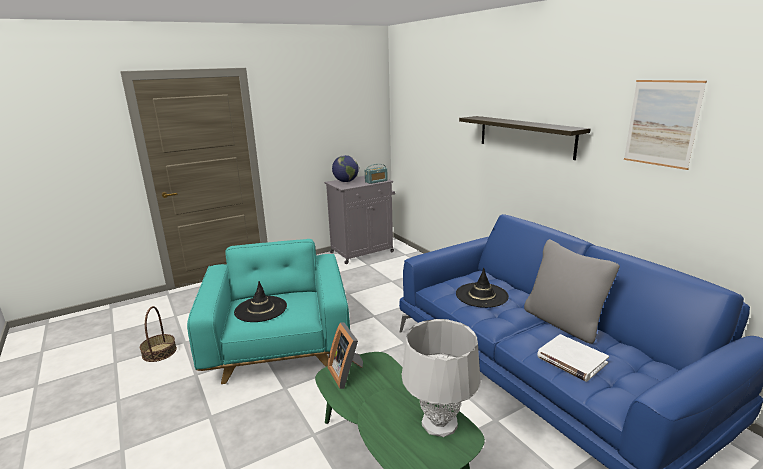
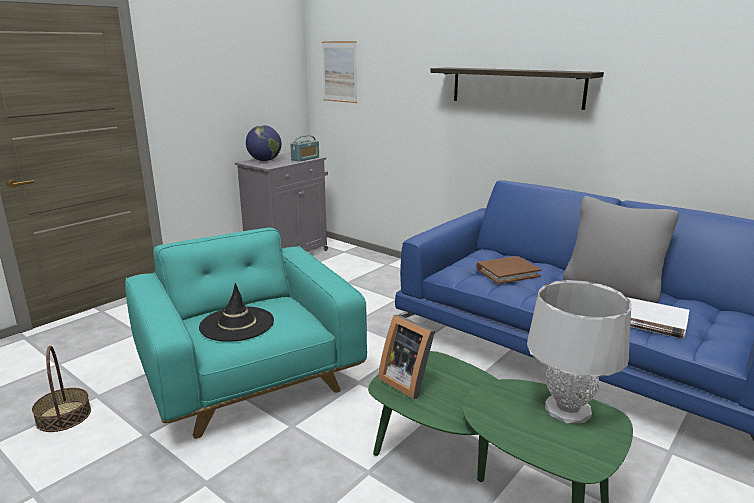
camera: 20 degrees left, 0 degrees up
black hat [456,268,509,308] -> brown book [476,256,541,284]
picture [624,80,707,170] -> picture moved to [322,41,357,103]

